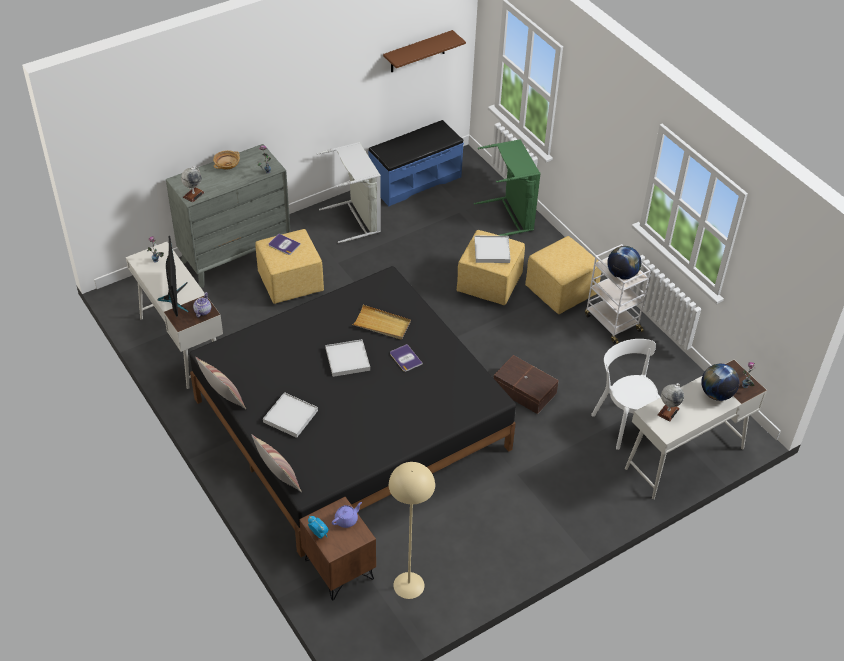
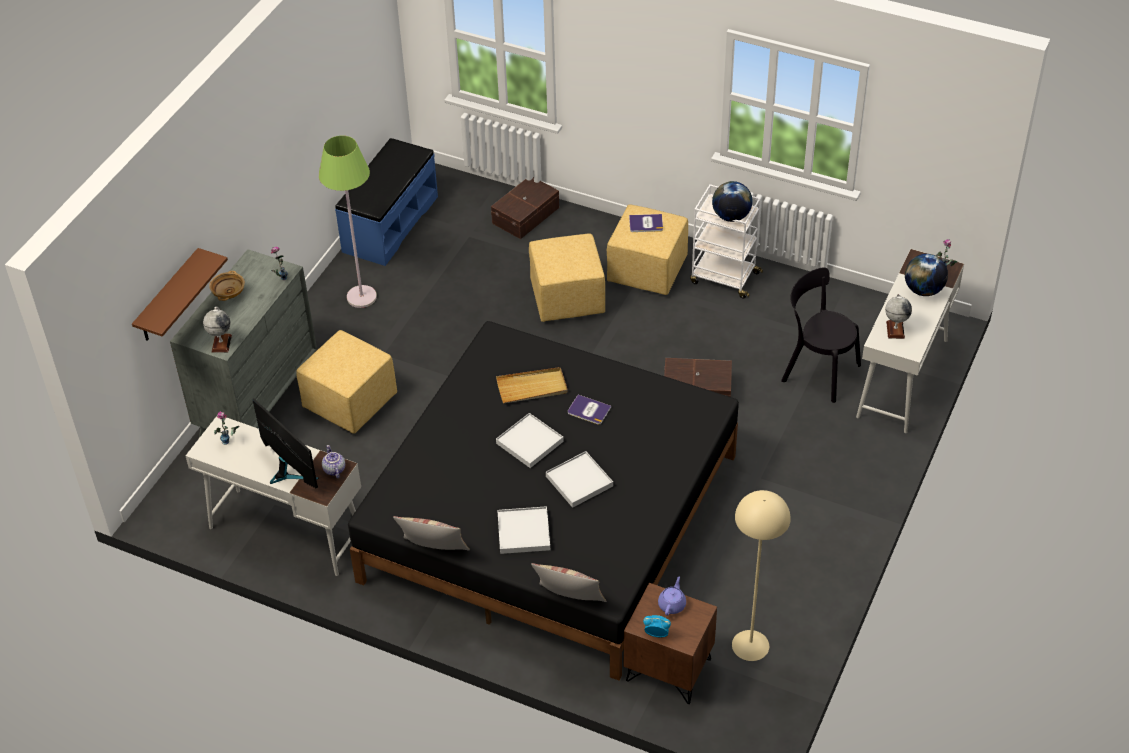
camera: 30 degrees left, 0 degrees up
book [269,234,301,255] -> book moved to [629,214,663,232]
grey laundry basket [317,142,381,243] -> green floor lamp [319,135,377,308]
brown shelf [383,30,466,72] -> brown shelf moved to [132,248,228,341]
green laundry basket [474,139,541,236] -> brown storage box [491,177,559,239]
white tray [474,236,510,263] -> white tray moved to [546,451,613,508]
white chair [591,339,661,450] -> black chair [781,267,861,403]

